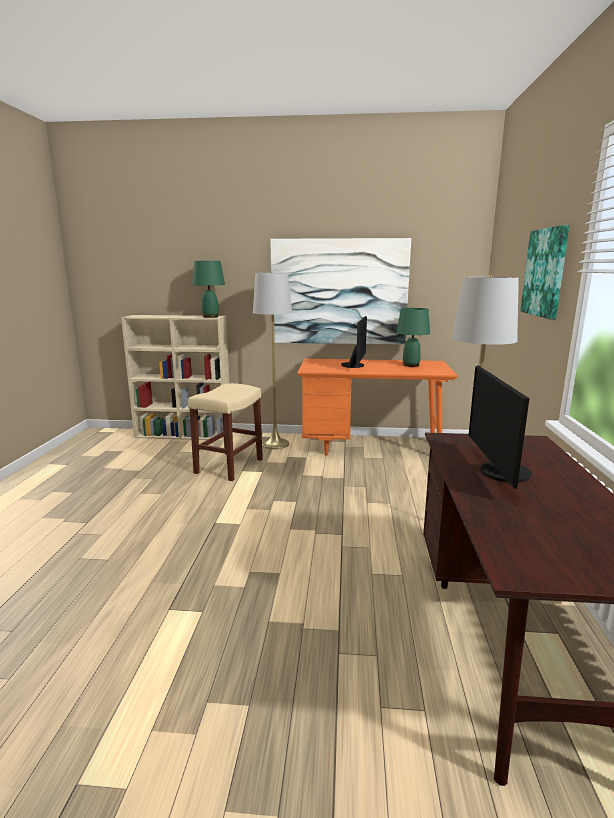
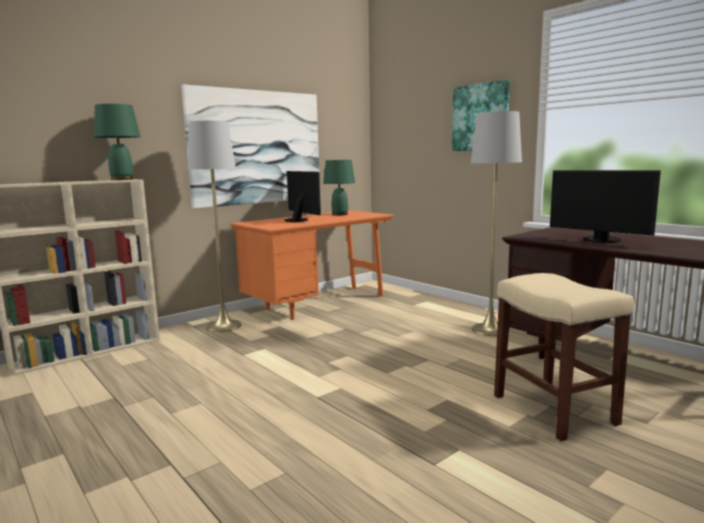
camera: 45 degrees left, 5 degrees down
beige stool [188,383,263,481] -> beige stool moved to [494,273,634,441]

